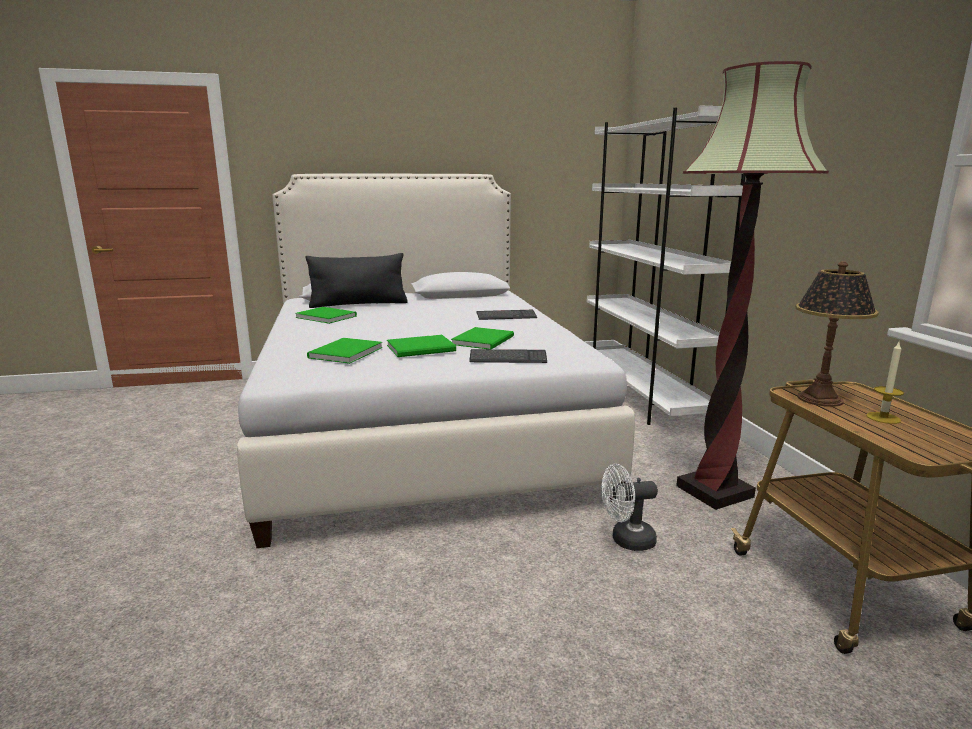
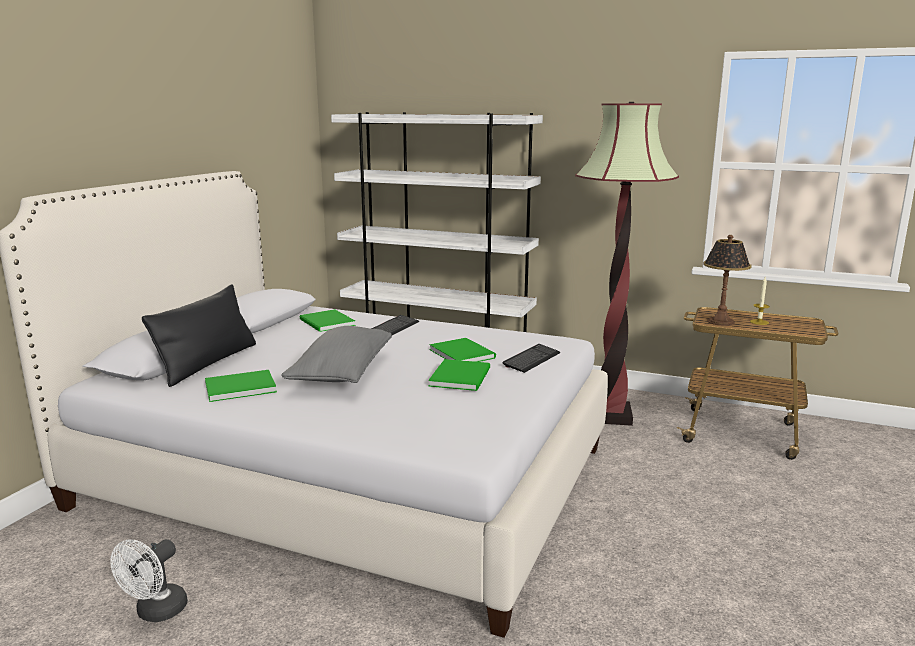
camera: 55 degrees left, 0 degrees up
green book [307,338,383,364] -> green book moved to [300,309,356,332]
white fan [601,464,658,551] -> white fan moved to [110,539,188,622]
none -> grey pillow [281,326,392,383]

